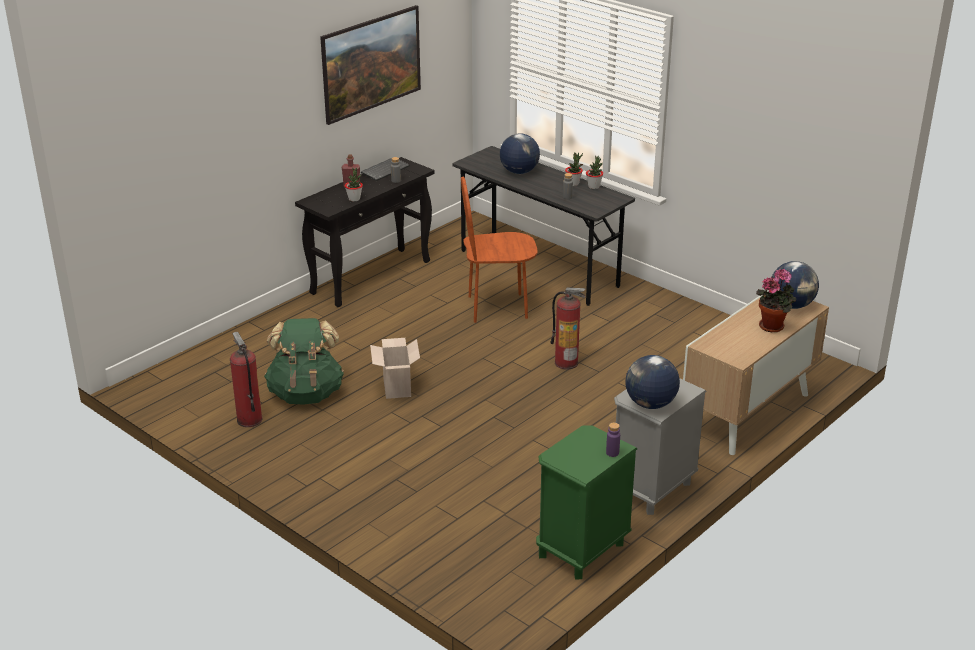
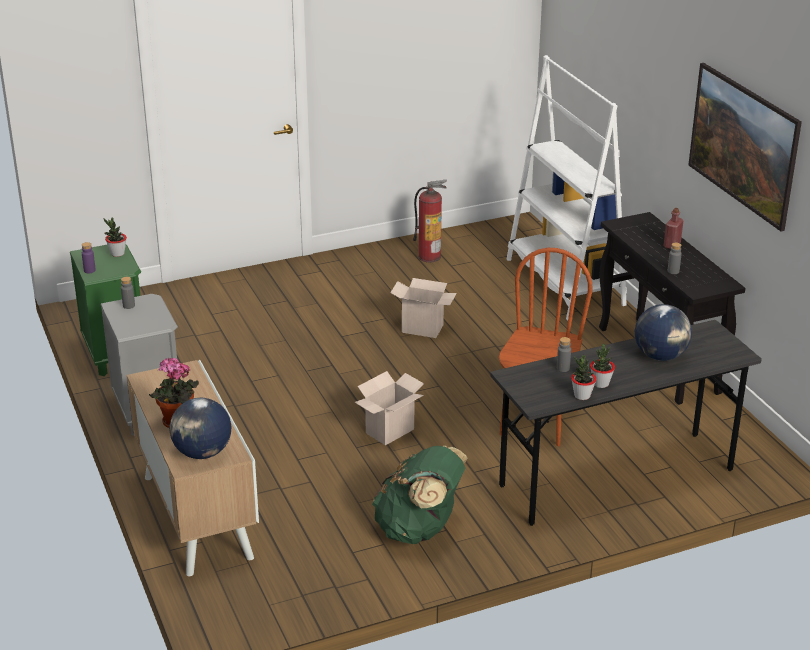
camera: 115 degrees right, 0 degrees up
green backpack [264,318,344,404] -> green backpack moved to [372,446,468,544]
potted plant [345,168,363,201] -> potted plant moved to [103,218,127,257]
keyboard [361,158,410,181] -> none
fire extinguisher [550,287,586,370] -> cardboard box [355,371,424,445]
globe [625,355,680,409] -> grey bottle [121,277,135,309]
none -> white bookcase [507,55,627,320]

